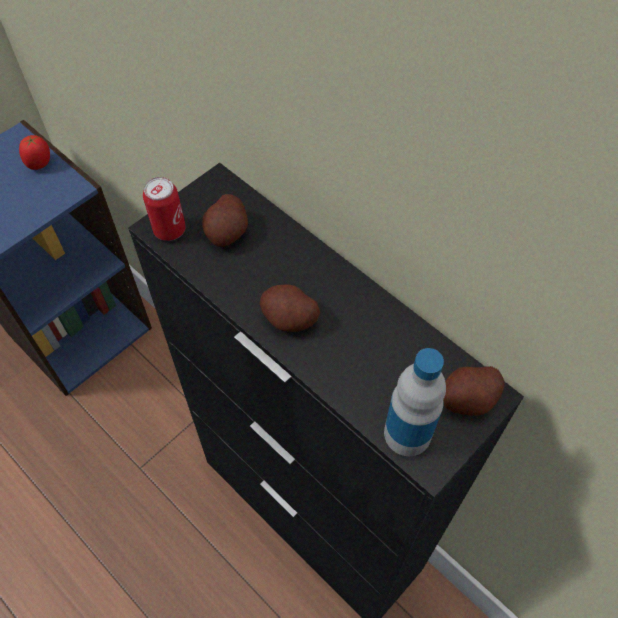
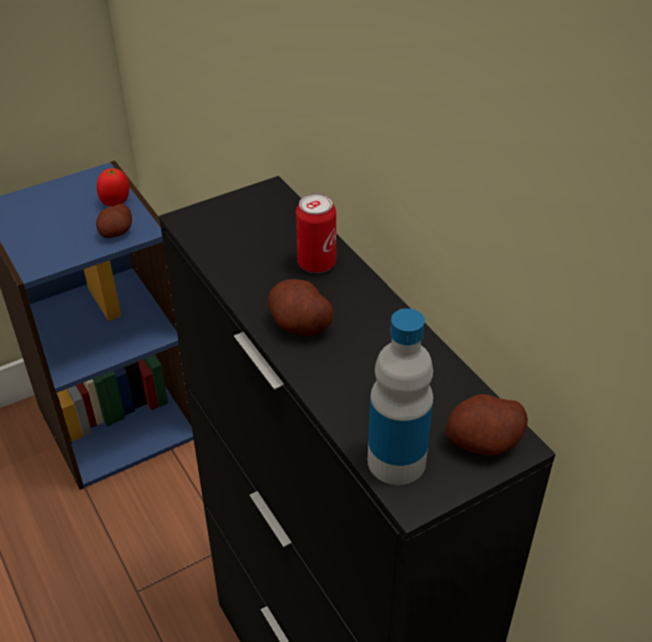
camera: 15 degrees right, 15 degrees down
can [143,177,186,241] -> can moved to [296,193,336,273]
potato [202,194,248,247] -> potato moved to [96,204,132,238]

